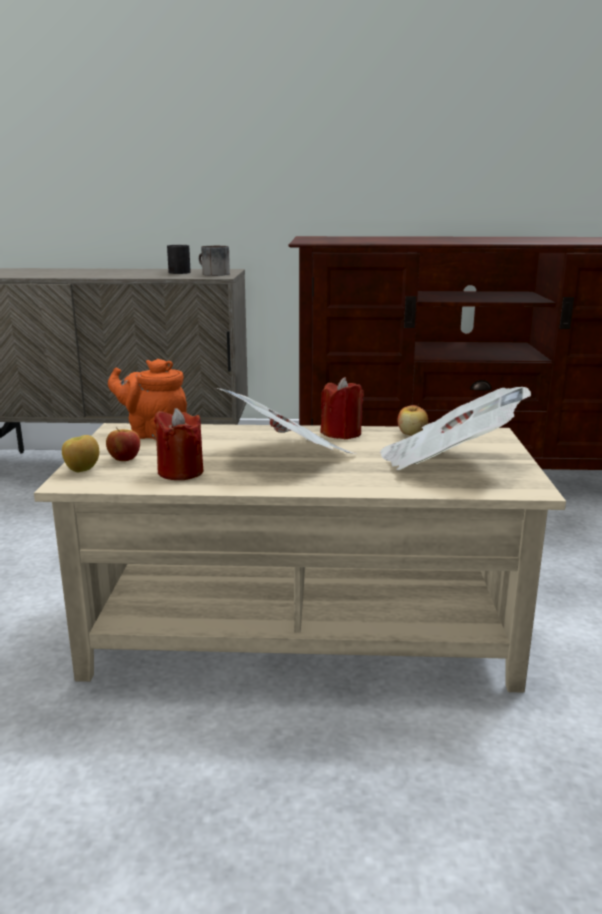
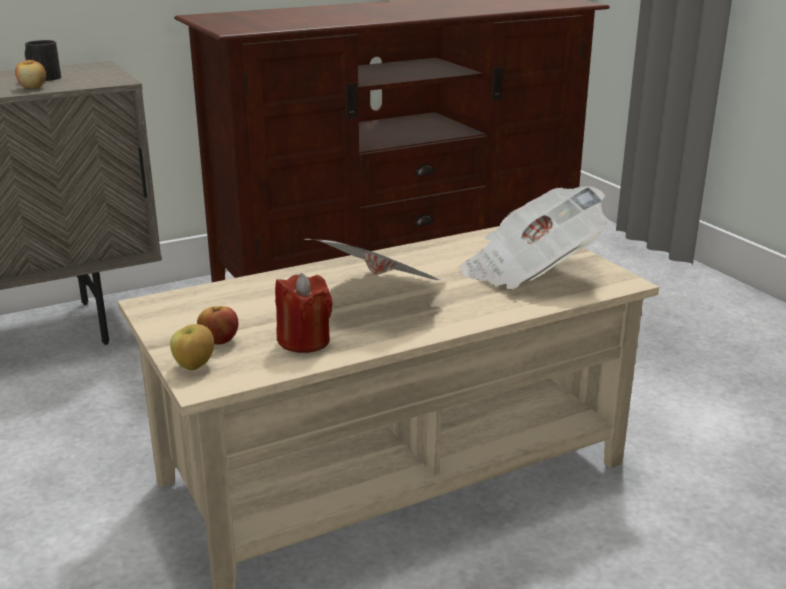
camera: 30 degrees left, 5 degrees up
orange teapot [108,359,187,440] -> none
mug [199,246,230,276] -> none
red candle [321,377,364,439] -> none
apple [398,404,428,436] -> apple moved to [15,57,46,89]

